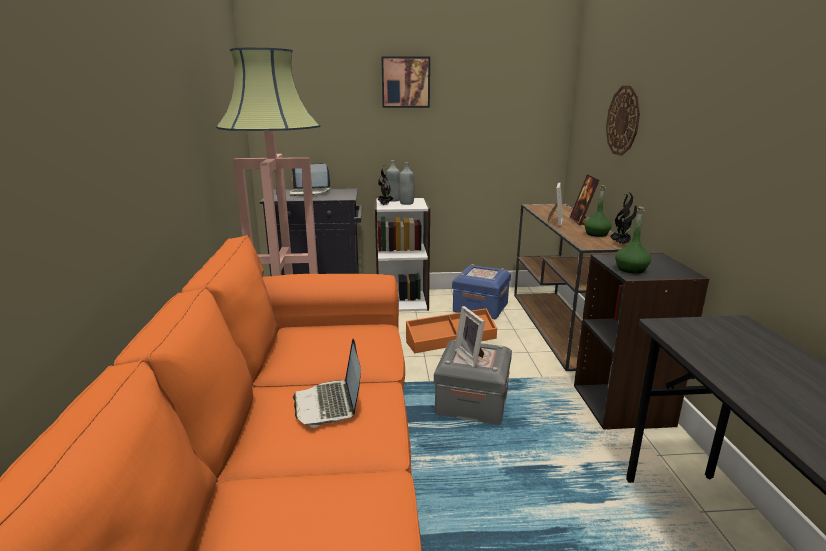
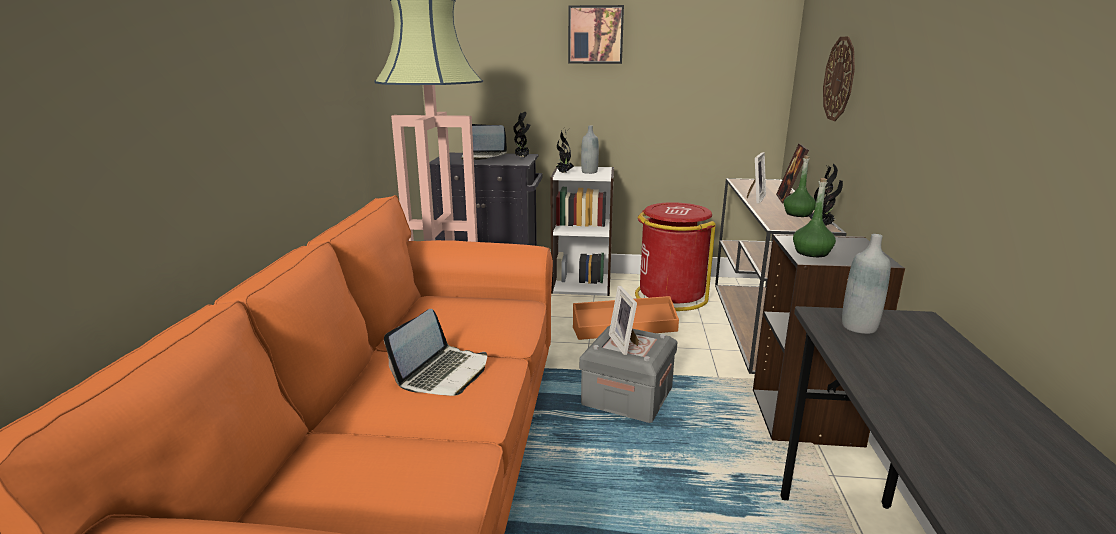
camera: 10 degrees right, 0 degrees up
laptop [293,339,361,427] -> laptop turned 150 degrees counterclockwise [384,309,487,396]
grey bottle [386,160,400,202] -> grey bottle moved to [842,234,891,334]
blue storage box [452,264,511,319] -> red trash can [635,202,716,311]
none -> potted plant [513,112,531,158]

